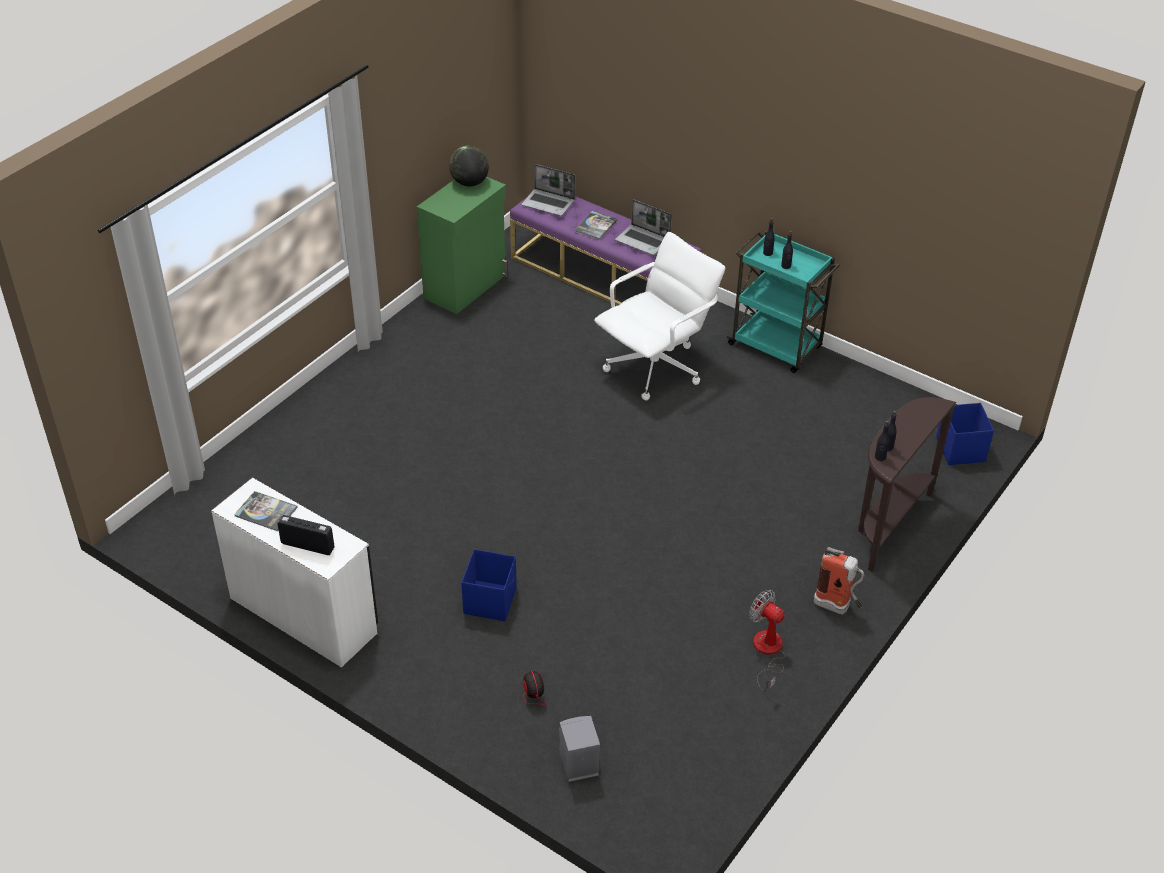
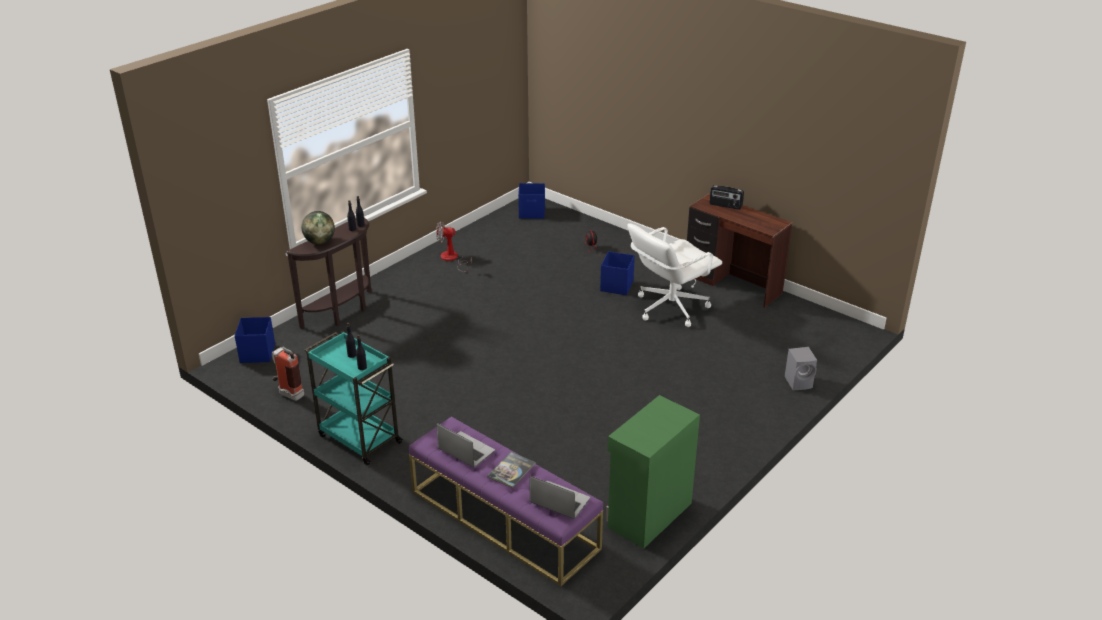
camera: 175 degrees left, 10 degrees down
white desk [211,478,378,668] -> brown desk [687,194,792,308]
book [234,491,298,531] -> none
globe [449,146,489,187] -> globe moved to [302,211,335,245]
grey speaker [559,716,600,782] -> grey speaker moved to [785,347,817,390]
white office chair [594,232,725,401] -> white office chair moved to [627,223,722,327]
fan [749,590,786,692] -> fan turned 135 degrees clockwise [436,221,472,272]
fire extinguisher [814,547,864,615] -> fire extinguisher moved to [272,347,304,401]
none -> blue storage box [518,183,545,219]

